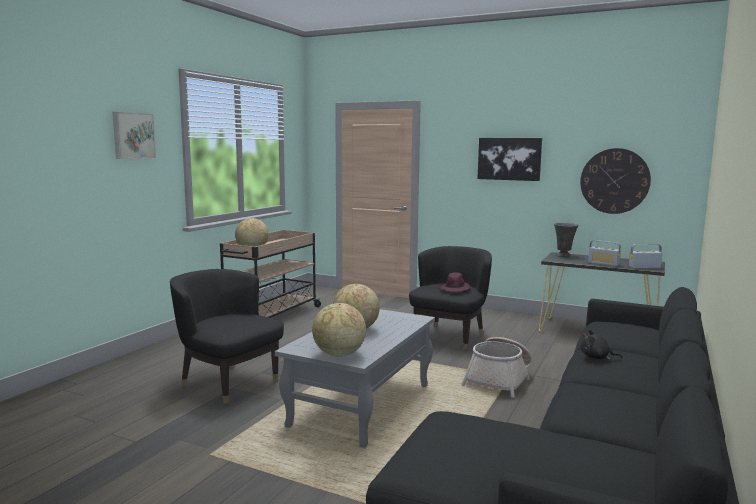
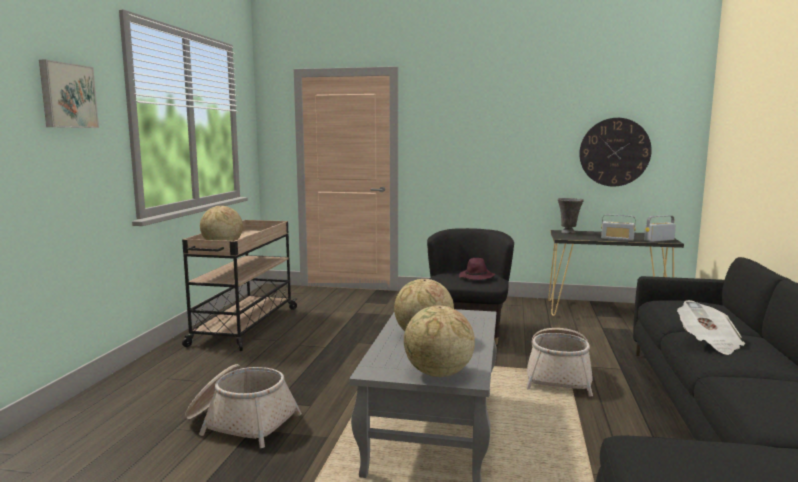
camera: 15 degrees left, 0 degrees up
black armchair [170,269,284,404] -> basket [185,364,302,448]
picture [478,138,542,181] -> none
black plush toy [580,330,623,360] -> newspaper [677,300,745,355]

